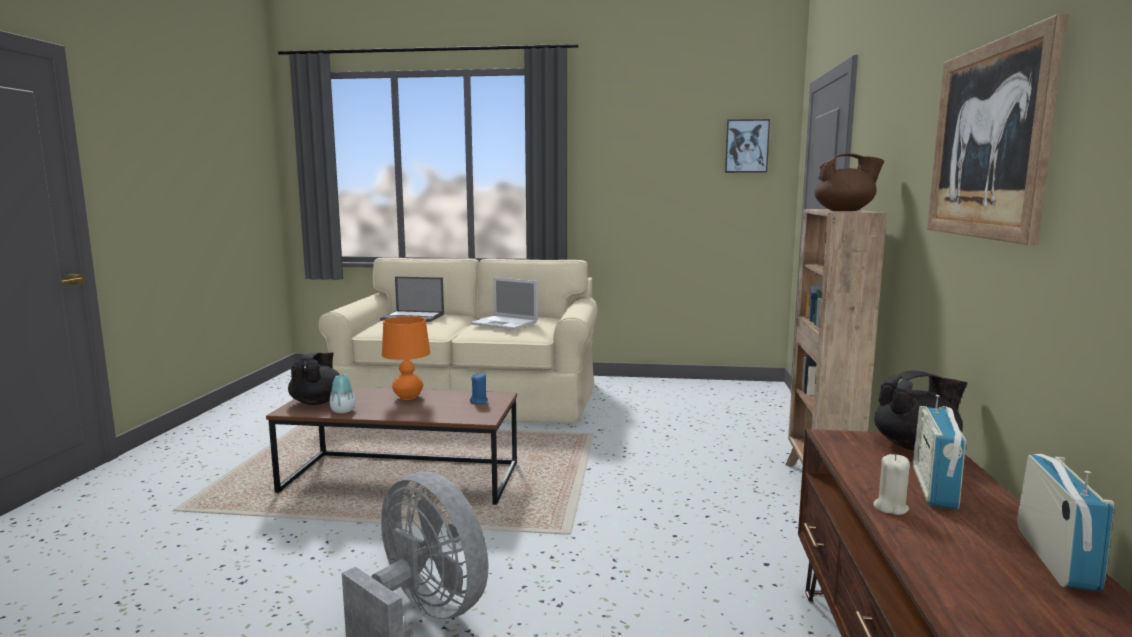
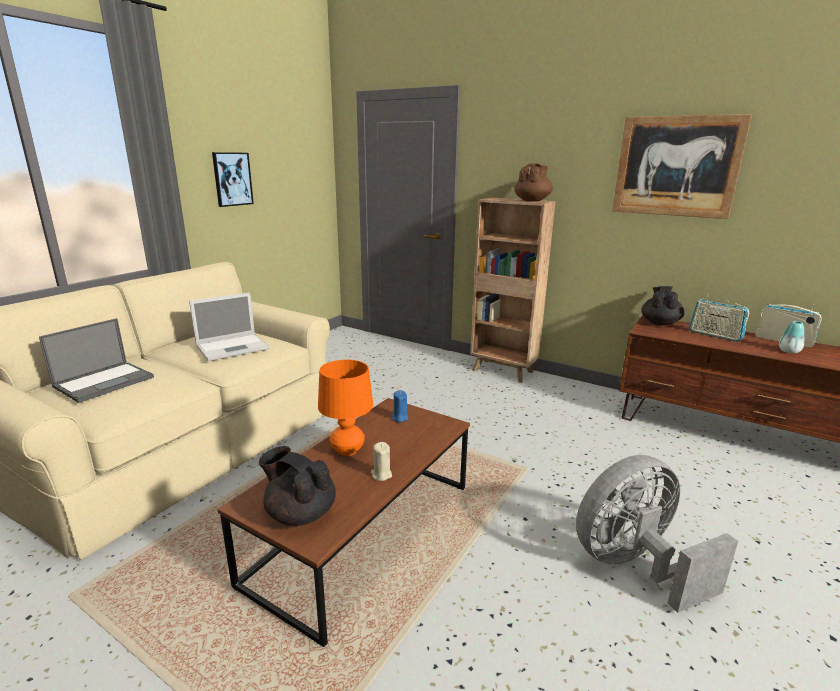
camera: 65 degrees left, 10 degrees up
vase [330,375,355,413] -> vase moved to [779,321,804,354]
picture [725,119,770,173] -> picture moved to [212,152,254,207]
beige candle [873,454,910,515] -> beige candle moved to [371,442,392,481]

